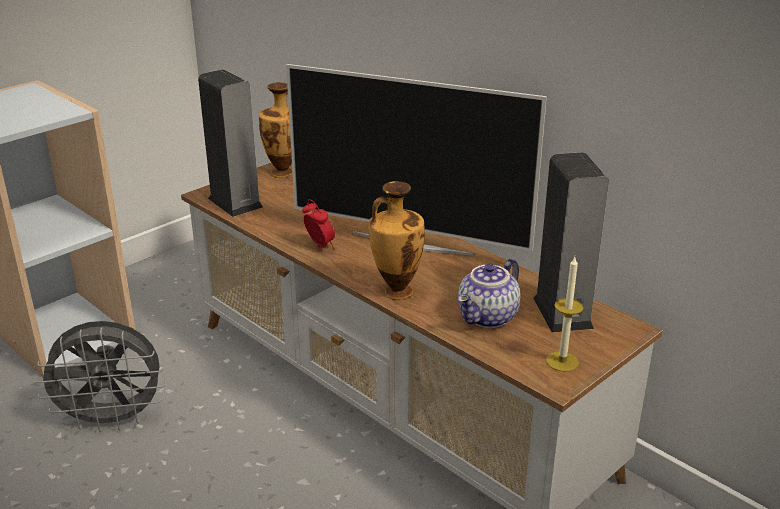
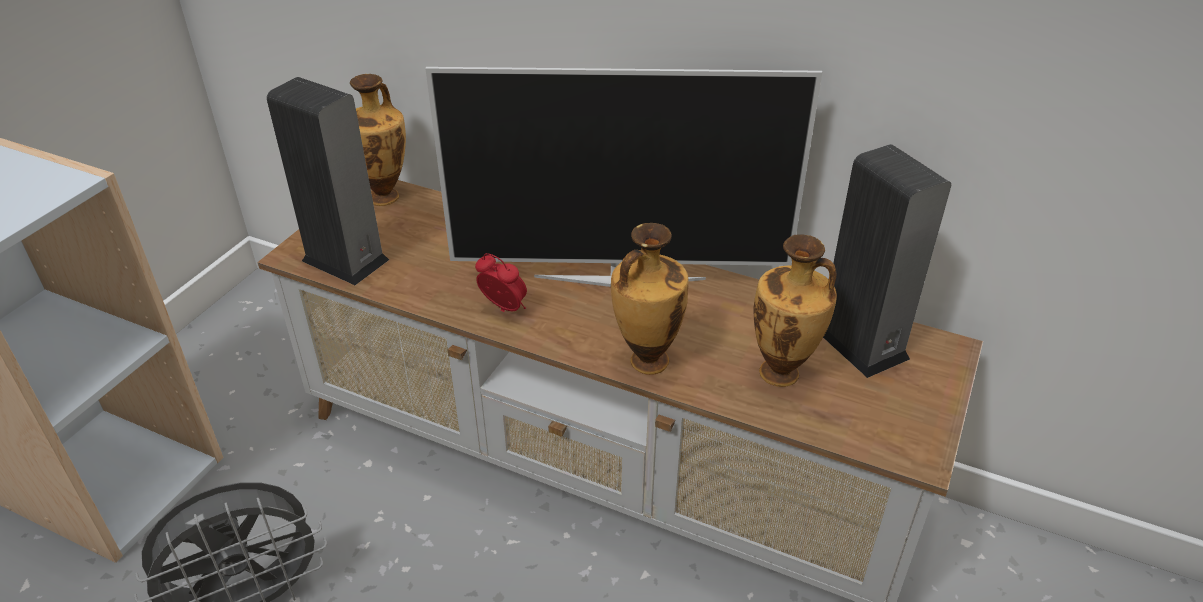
camera: 20 degrees left, 10 degrees up
teapot [458,258,520,328] -> vase [754,234,837,387]
candle [546,257,584,372] -> none

